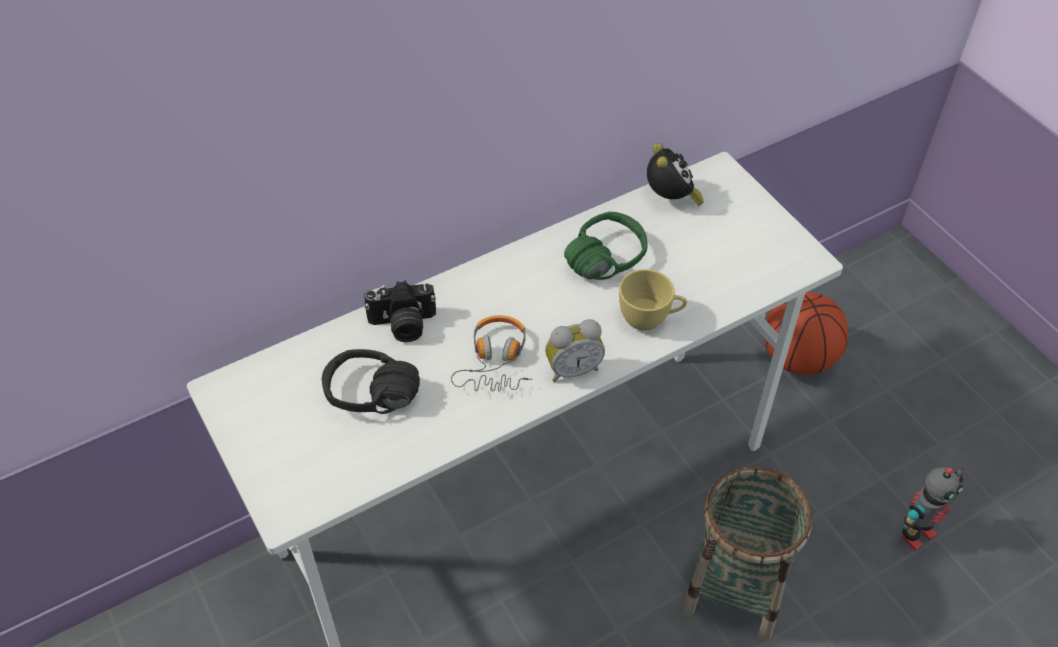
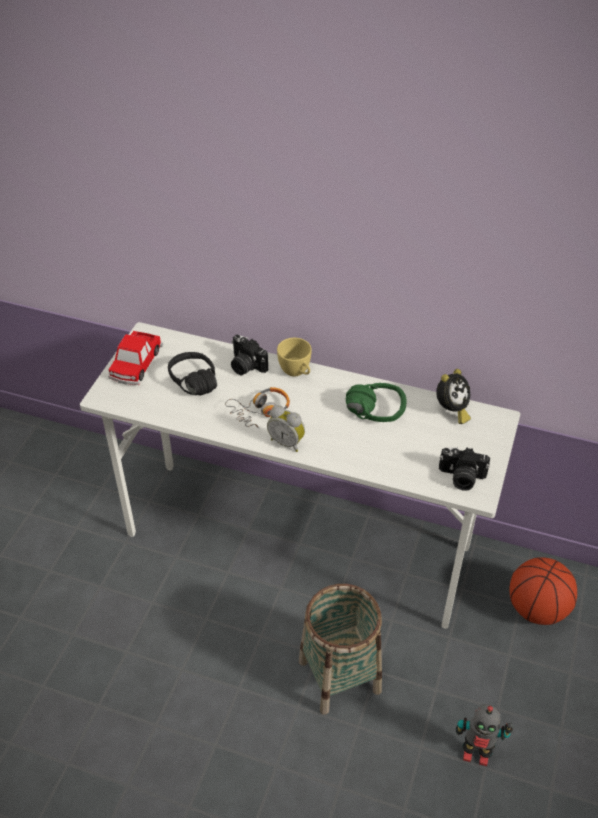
camera: 50 degrees right, 5 degrees down
yellow cup [619,269,687,331] -> yellow cup moved to [277,338,312,377]
none -> toy car [108,331,163,385]
none -> camera [439,447,490,491]

